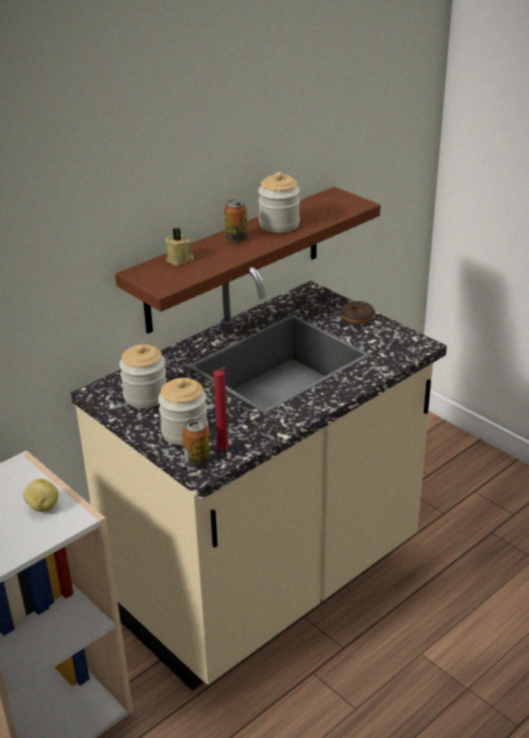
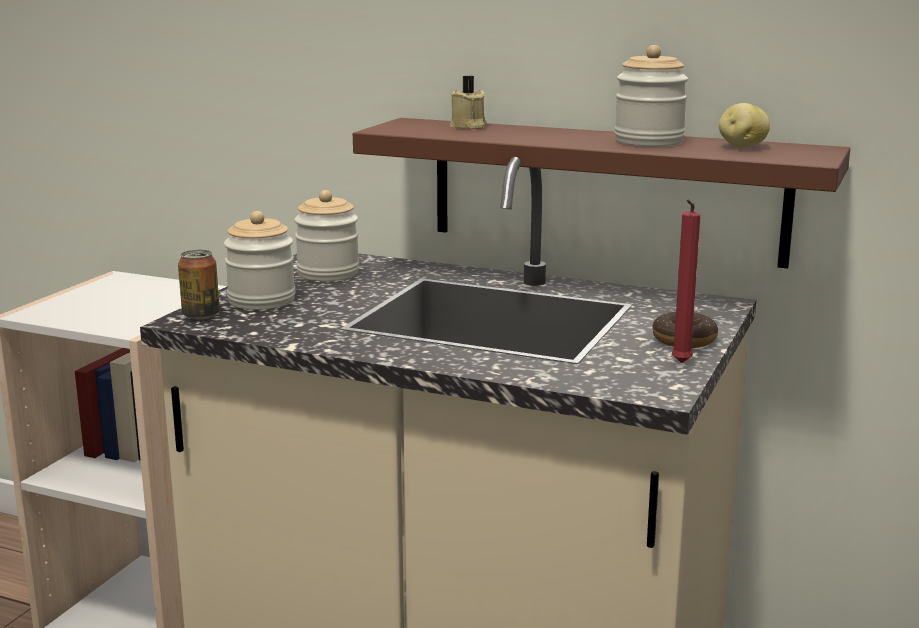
camera: 65 degrees right, 15 degrees down
potato [23,479,59,512] -> potato moved to [719,103,770,148]
red candle [214,367,229,450] -> red candle moved to [672,199,700,363]
can [224,199,248,242] -> none

